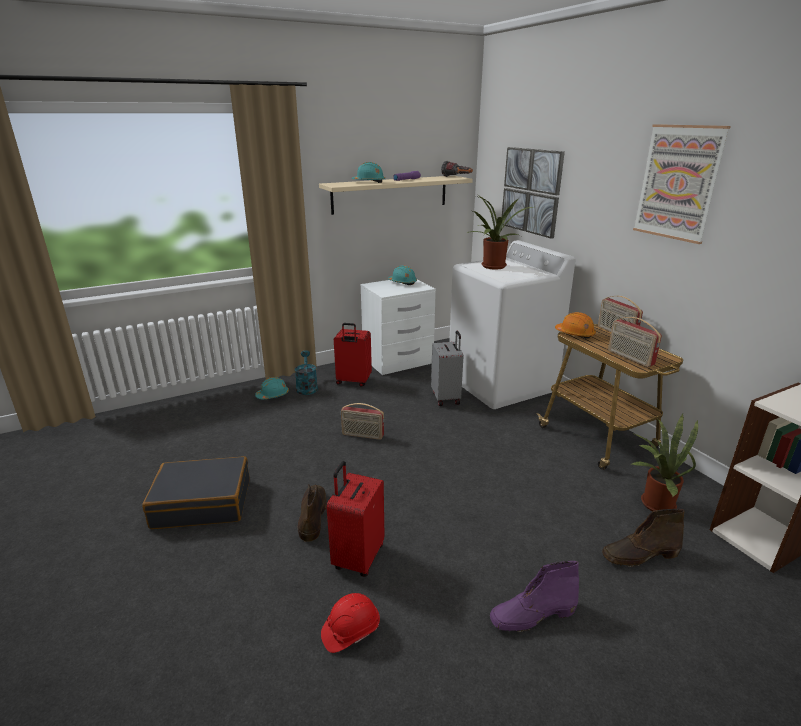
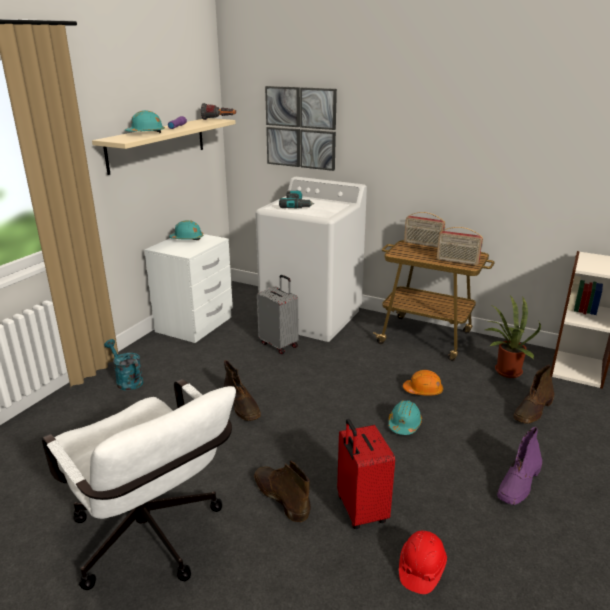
camera: 35 degrees left, 0 degrees up
black suitcase [142,456,250,529] -> white office chair [41,379,236,590]
turquoise hard hat [255,377,289,399] -> turquoise hard hat moved to [389,400,422,435]
red suitcase [334,323,372,387] -> none
radio [341,403,384,440] -> brown boot [224,360,261,421]
potted plant [467,194,533,269] -> power drill [279,190,314,209]
orange hard hat [555,312,596,339] -> orange hard hat moved to [403,370,443,396]
picture [633,124,731,244] -> none

